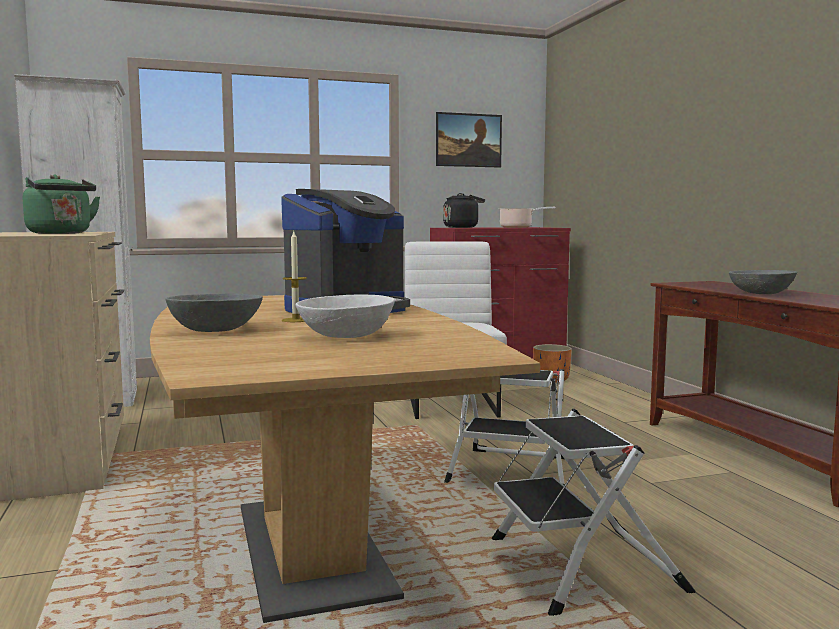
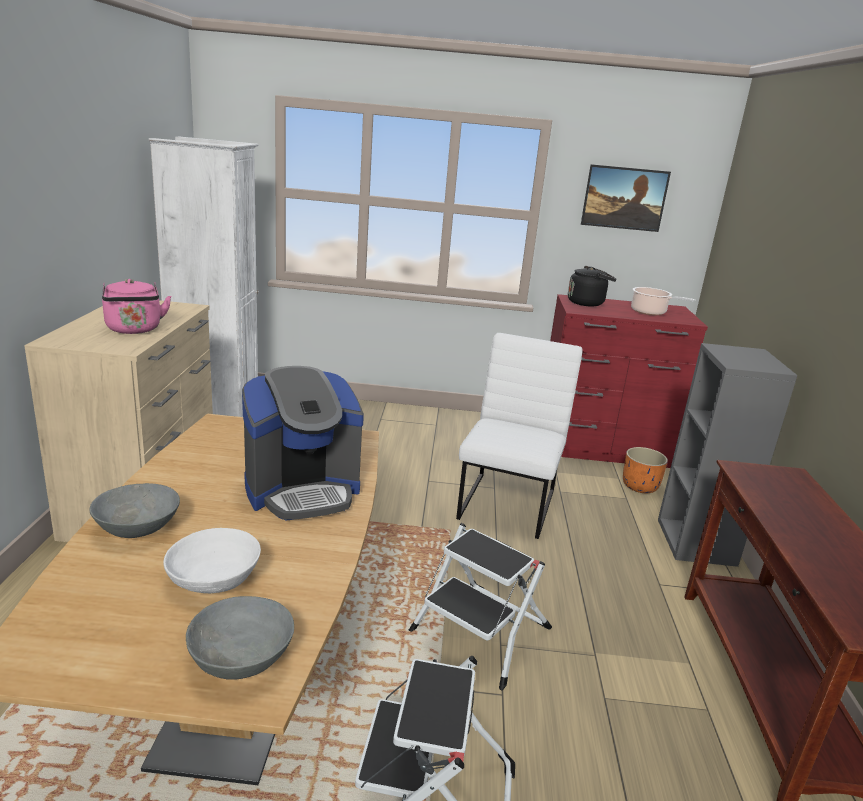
camera: 20 degrees right, 15 degrees up
green kettle [23,174,100,234] -> pink kettle [102,279,171,334]
candle [282,231,307,322] -> none
grey bowl [729,270,797,294] -> grey bowl moved to [186,596,294,680]
none -> grey bookcase [658,343,797,567]

